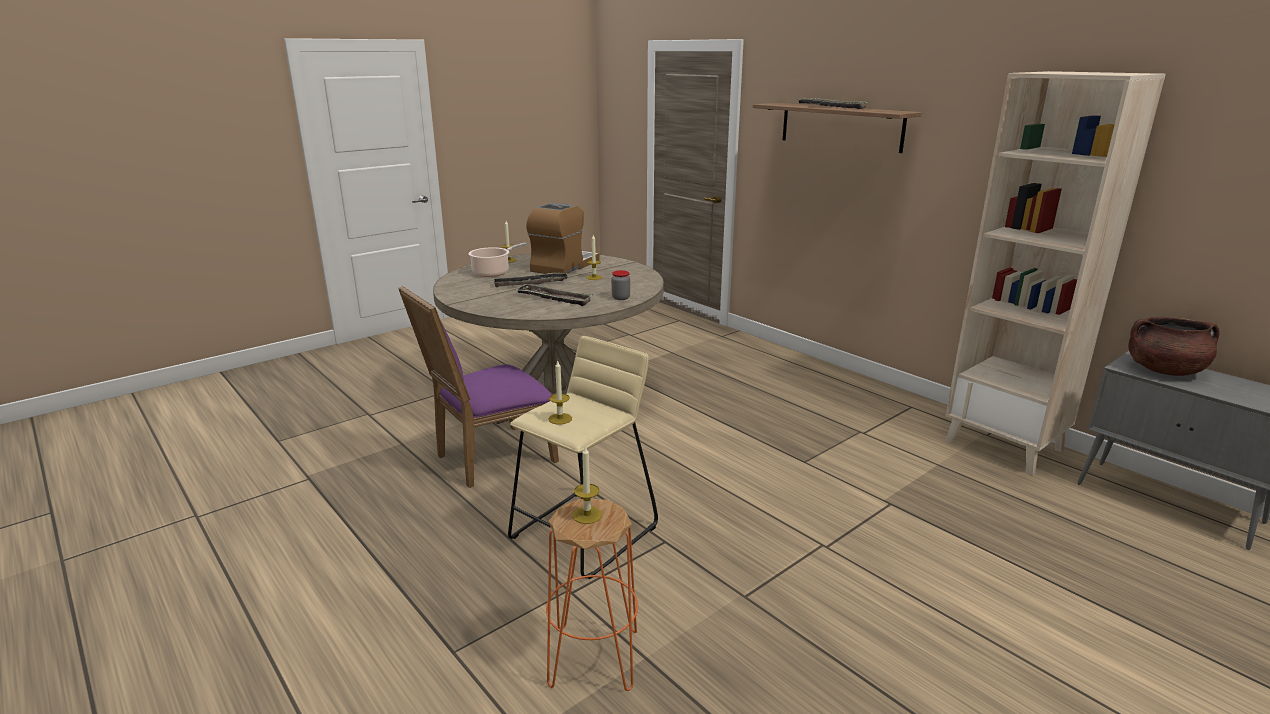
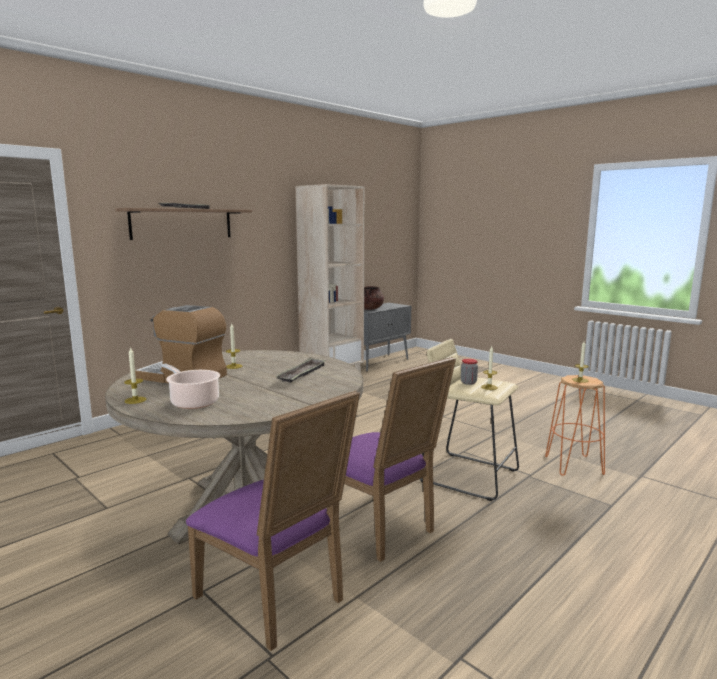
camera: 95 degrees left, 10 degrees down
tray [492,273,569,287] -> none
jar [612,270,630,300] -> jar moved to [461,359,478,385]
none -> purple chair [186,390,360,651]

